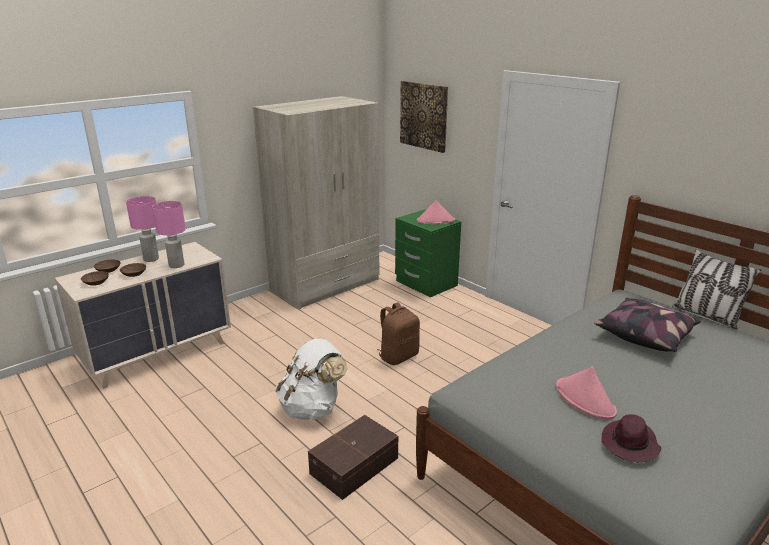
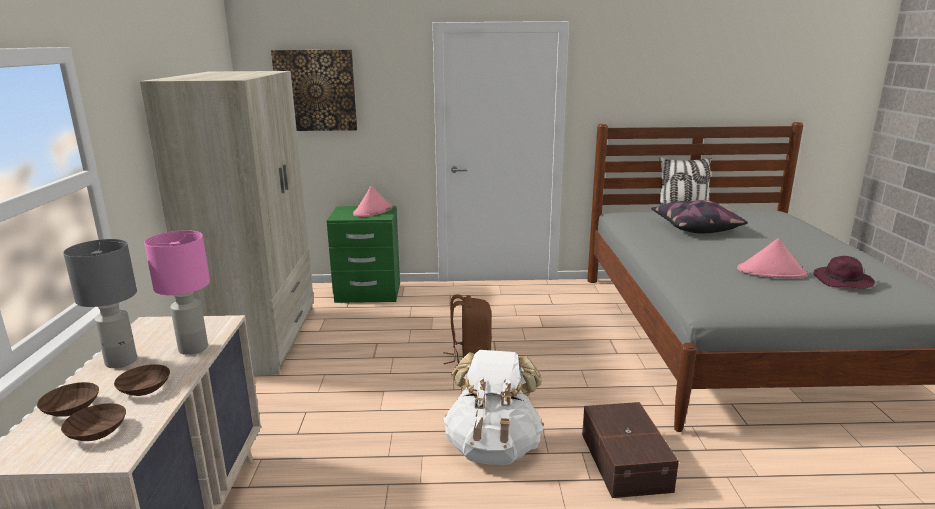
camera: 50 degrees left, 5 degrees down
pink table lamp [126,196,159,262] -> grey table lamp [63,239,137,368]

